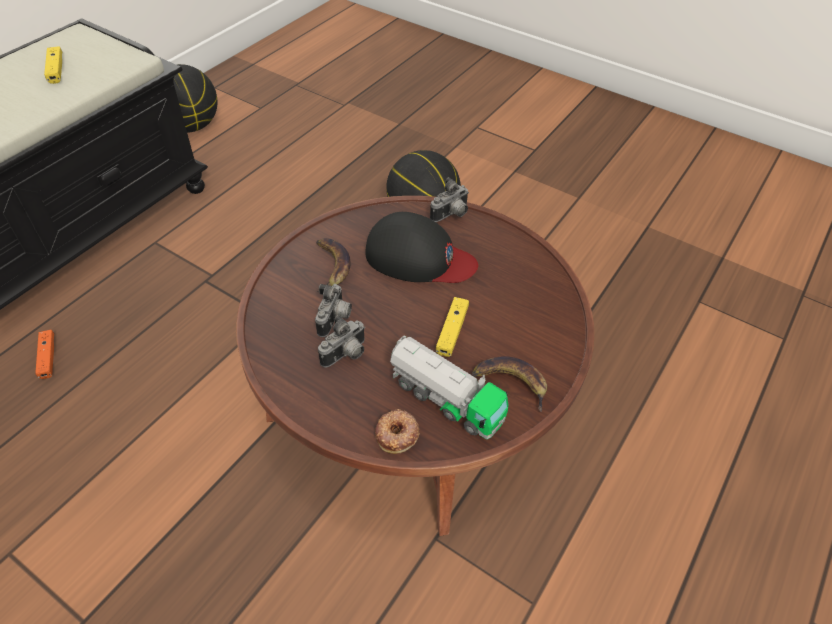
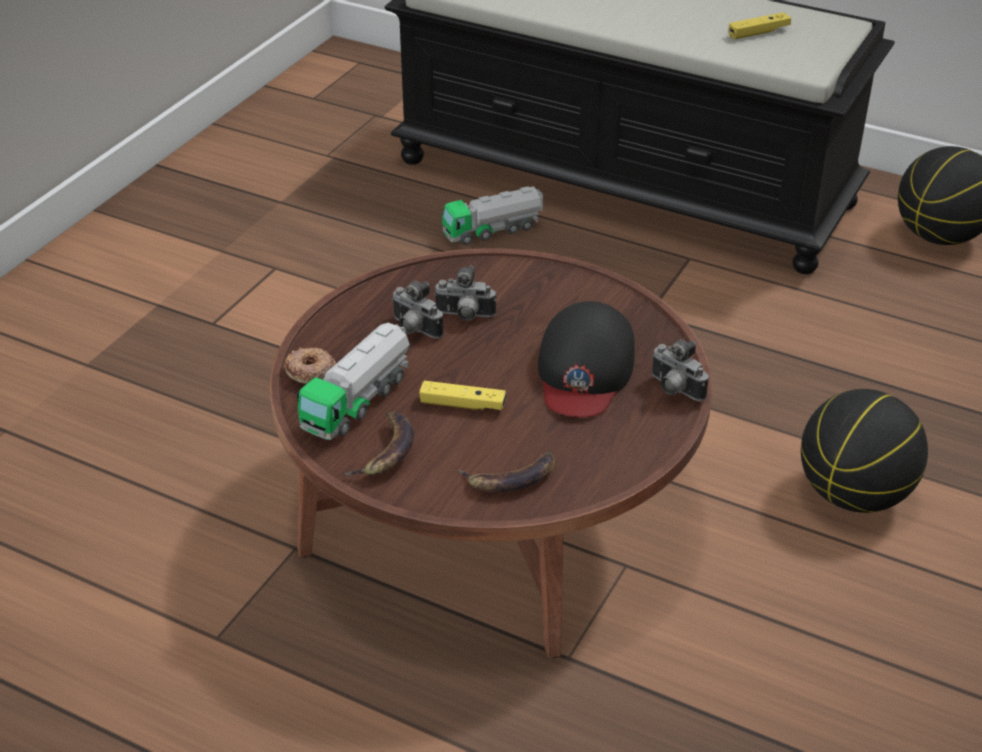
camera: 85 degrees right, 10 degrees down
orange game controller [35,330,54,379] -> toy truck [442,186,543,245]
banana [316,238,351,292] -> banana moved to [459,451,555,492]

